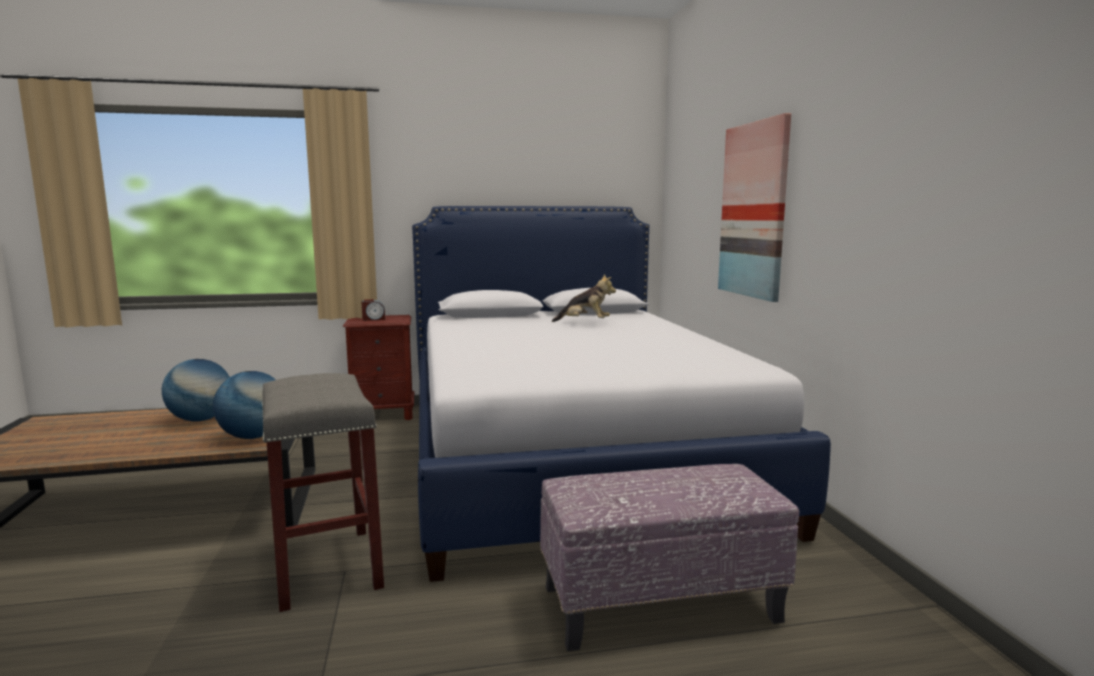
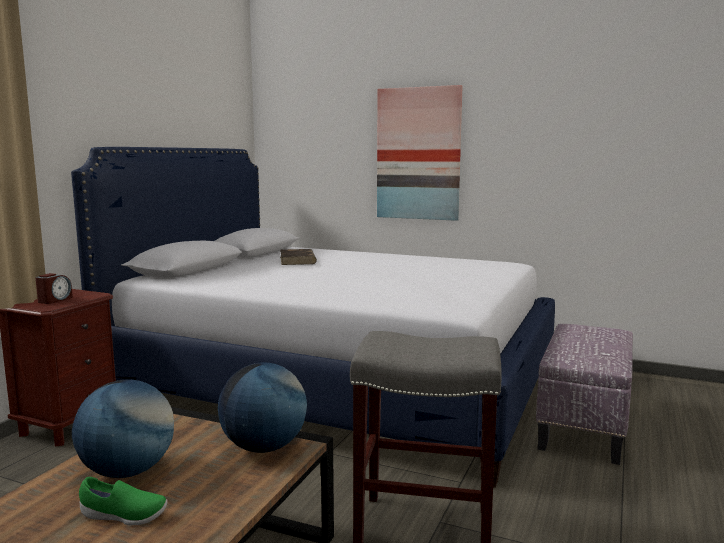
camera: 55 degrees left, 0 degrees up
plush toy [552,275,616,322] -> brown book [280,249,317,265]
none -> green shoe [79,477,168,525]

